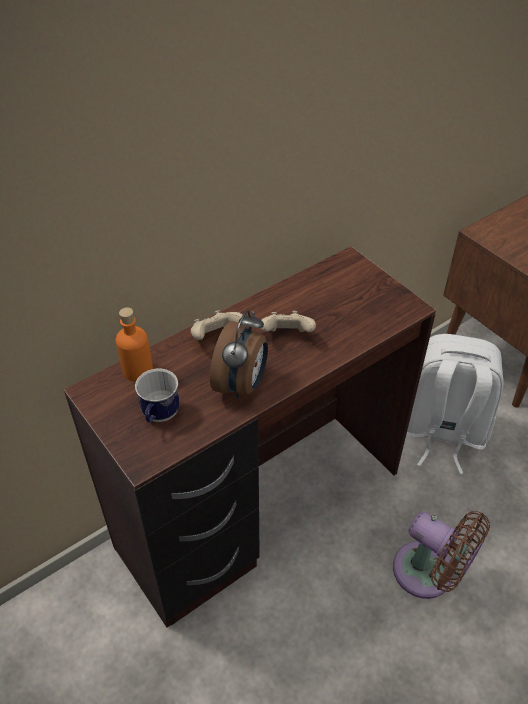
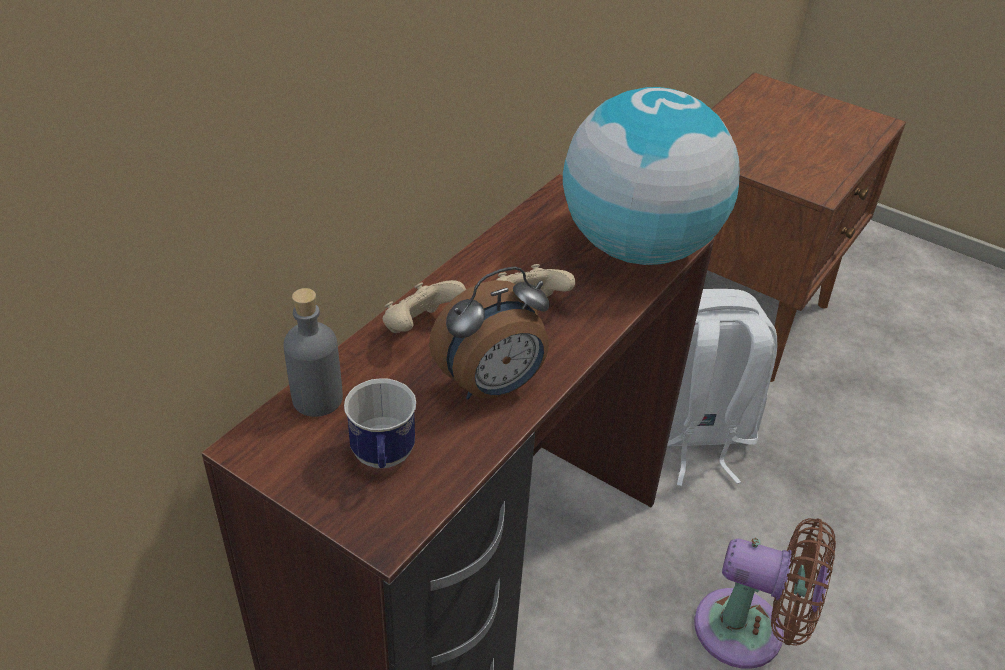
camera: 20 degrees left, 5 degrees down
orange bottle [116,307,153,382] -> grey bottle [283,288,343,417]
alarm clock [210,310,268,399] -> alarm clock turned 60 degrees clockwise [429,266,550,399]
none -> globe [563,87,740,265]

